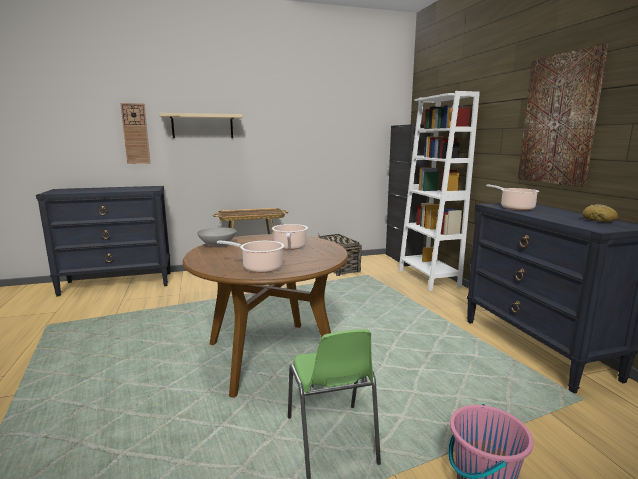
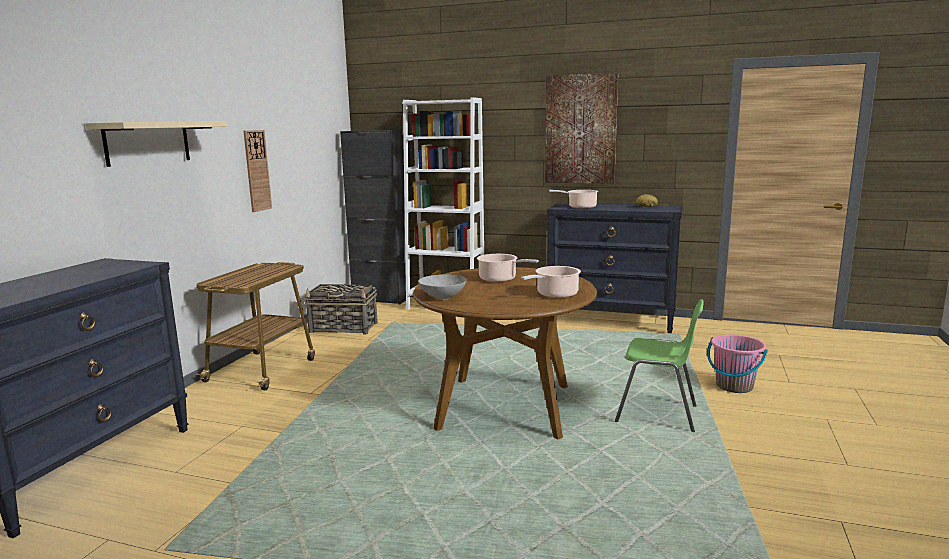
camera: 55 degrees left, 0 degrees up
wall clock [120,103,150,164] -> wall clock moved to [244,130,272,212]

